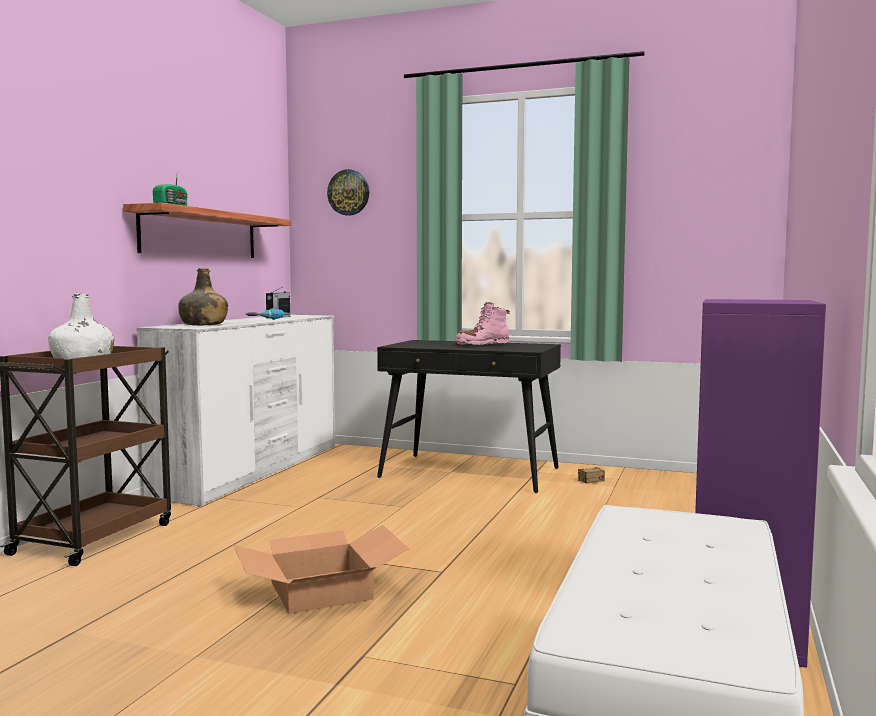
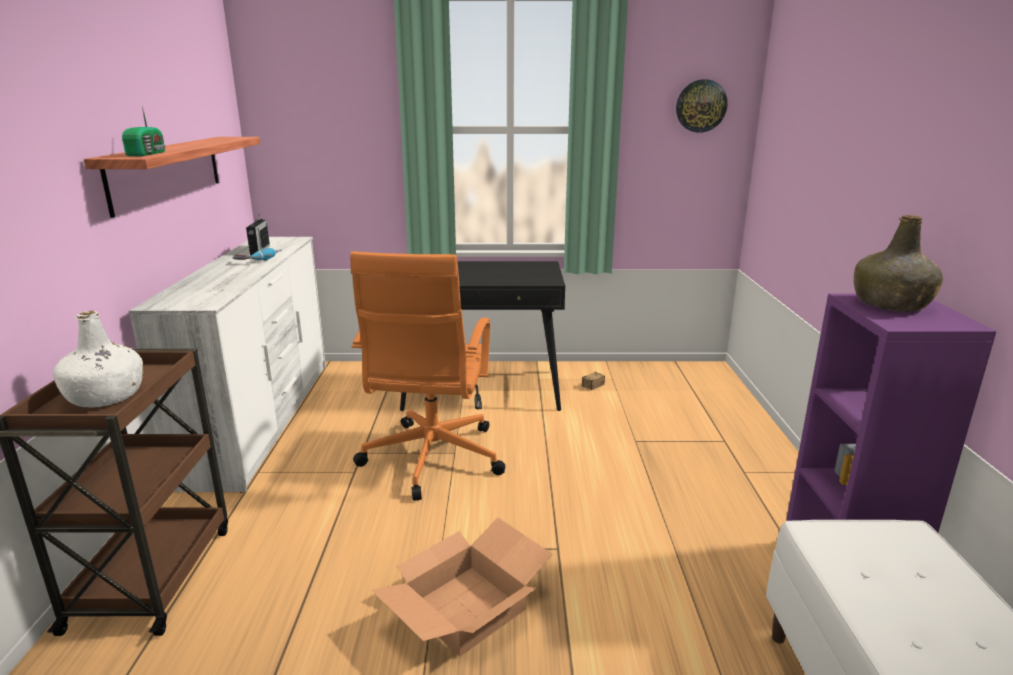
camera: 20 degrees left, 15 degrees up
green bottle [178,268,228,326] -> green bottle moved to [854,215,943,312]
wall clock [327,169,369,216] -> wall clock moved to [676,79,727,133]
pink boot [454,302,510,345] -> none
none -> orange office chair [350,252,505,501]

